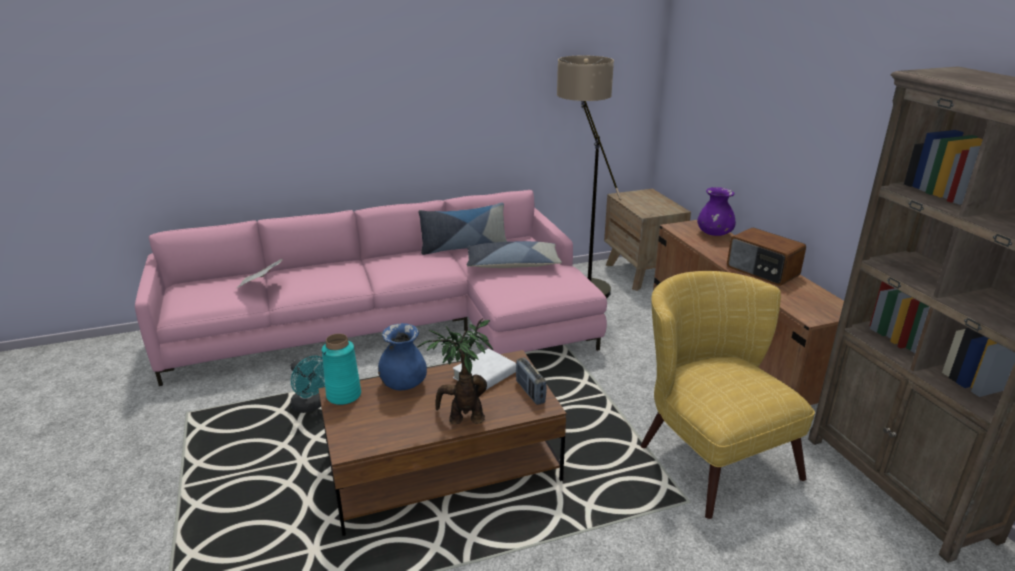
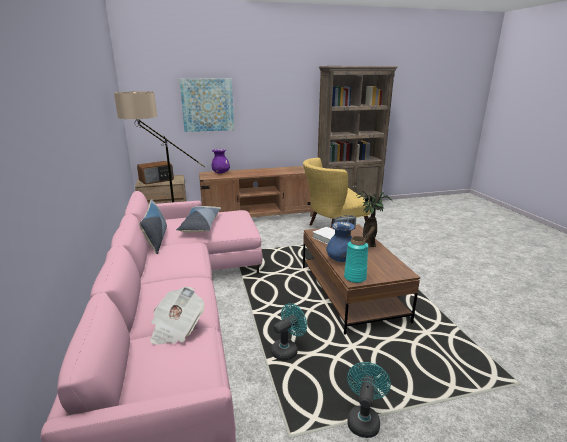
camera: 85 degrees left, 5 degrees down
radio [727,228,806,286] -> radio moved to [137,161,174,185]
none -> picture [179,78,234,132]
none -> turquoise fan [347,362,391,438]

